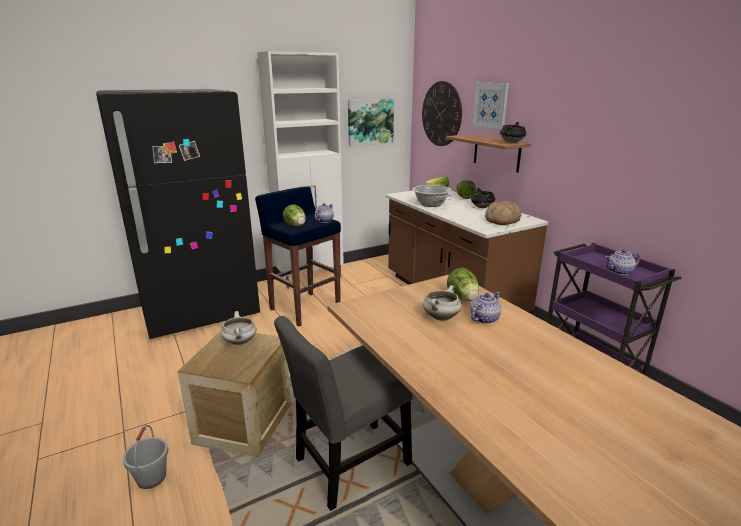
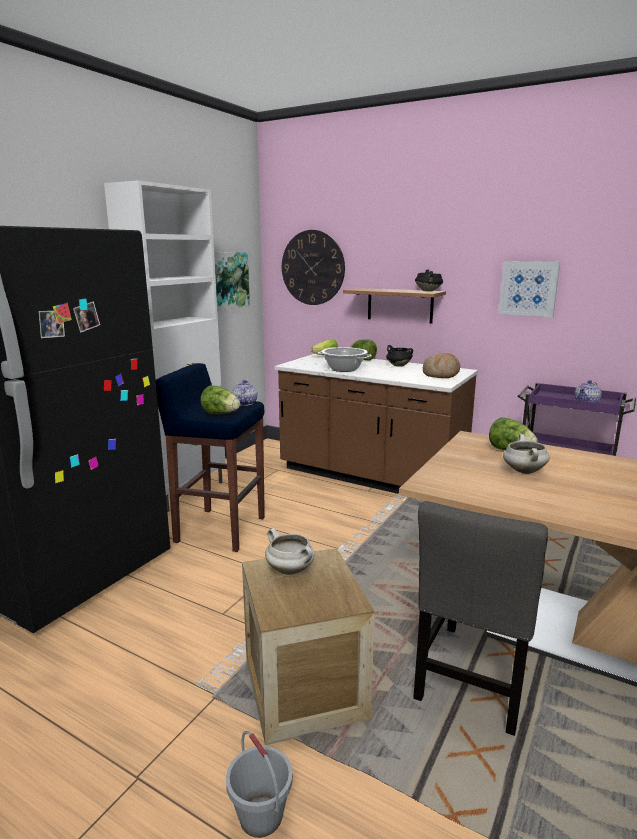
camera: 30 degrees left, 5 degrees down
teapot [470,292,501,324] -> none
picture [472,83,509,129] -> picture moved to [499,261,560,317]

